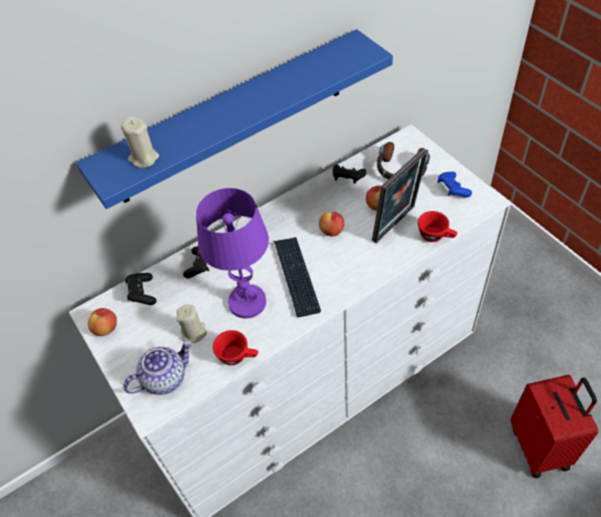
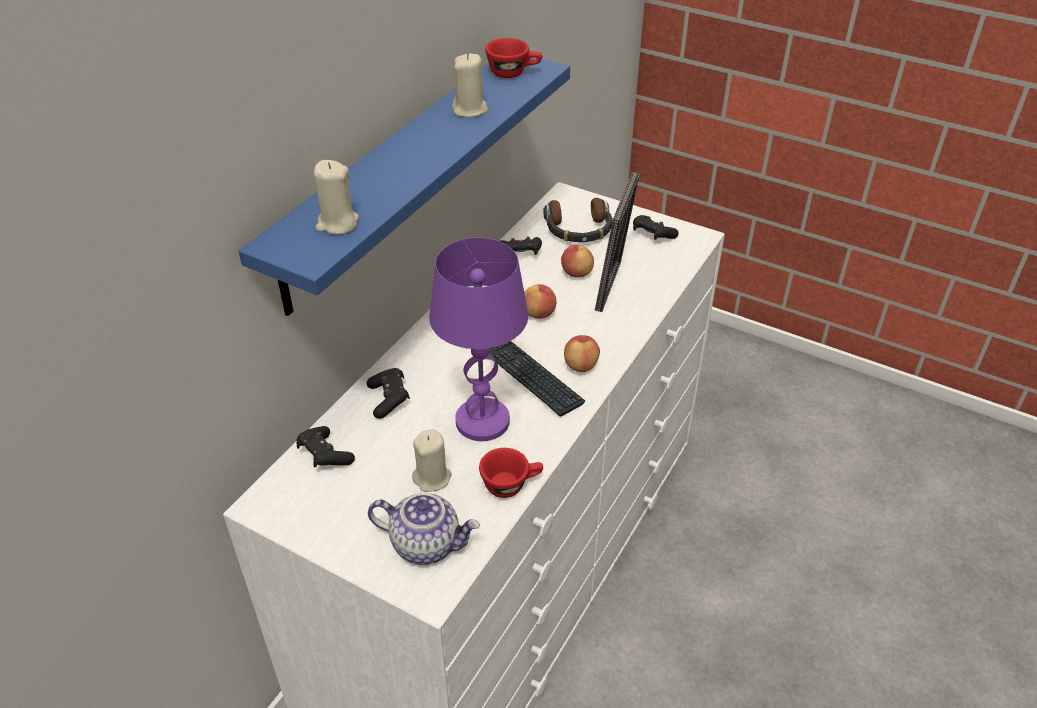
camera: 30 degrees left, 10 degrees down
apple [88,308,117,336] -> apple moved to [564,335,600,372]
teapot [123,341,192,395] -> teapot turned 75 degrees clockwise [368,493,480,565]
red cup [418,211,457,242] -> red cup moved to [485,38,542,78]
blue game controller [438,172,472,197] -> black game controller [633,215,678,240]
red suitcase [511,375,598,478] -> none
none -> beige candle [452,53,488,117]

